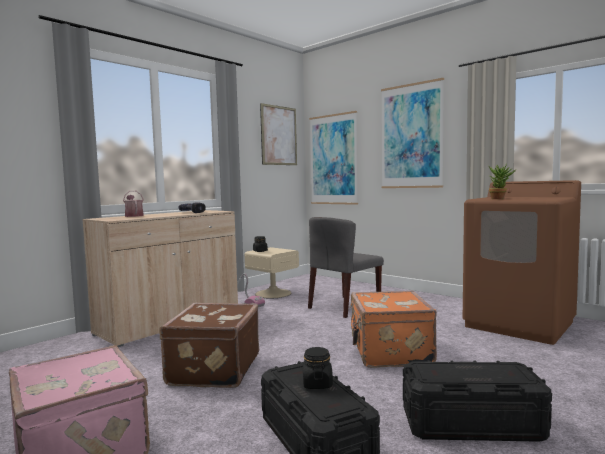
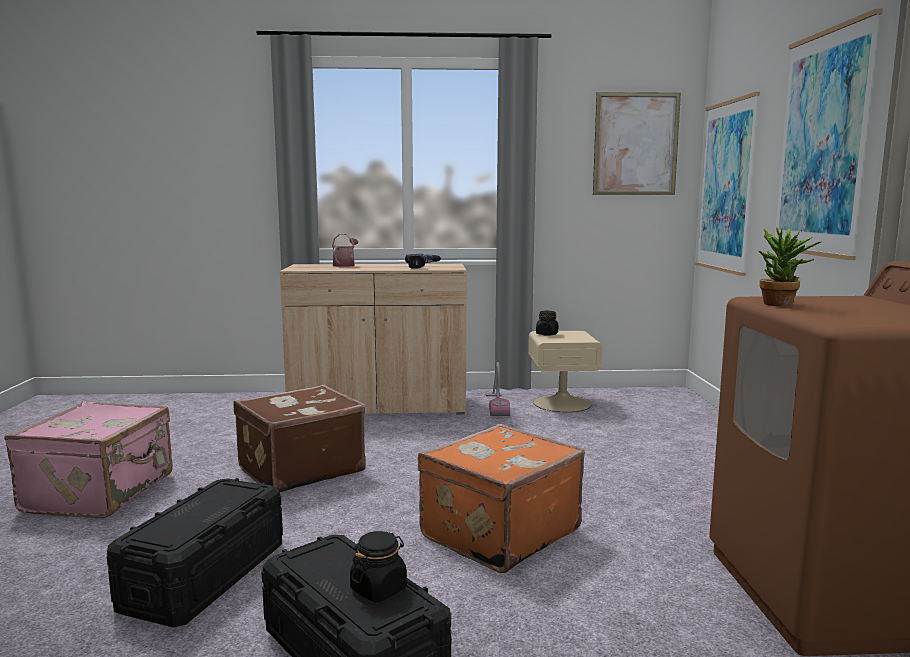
camera: 45 degrees right, 5 degrees up
black jar [303,347,333,389] -> black jar moved to [350,531,407,602]
grey chair [308,217,384,318] -> none

